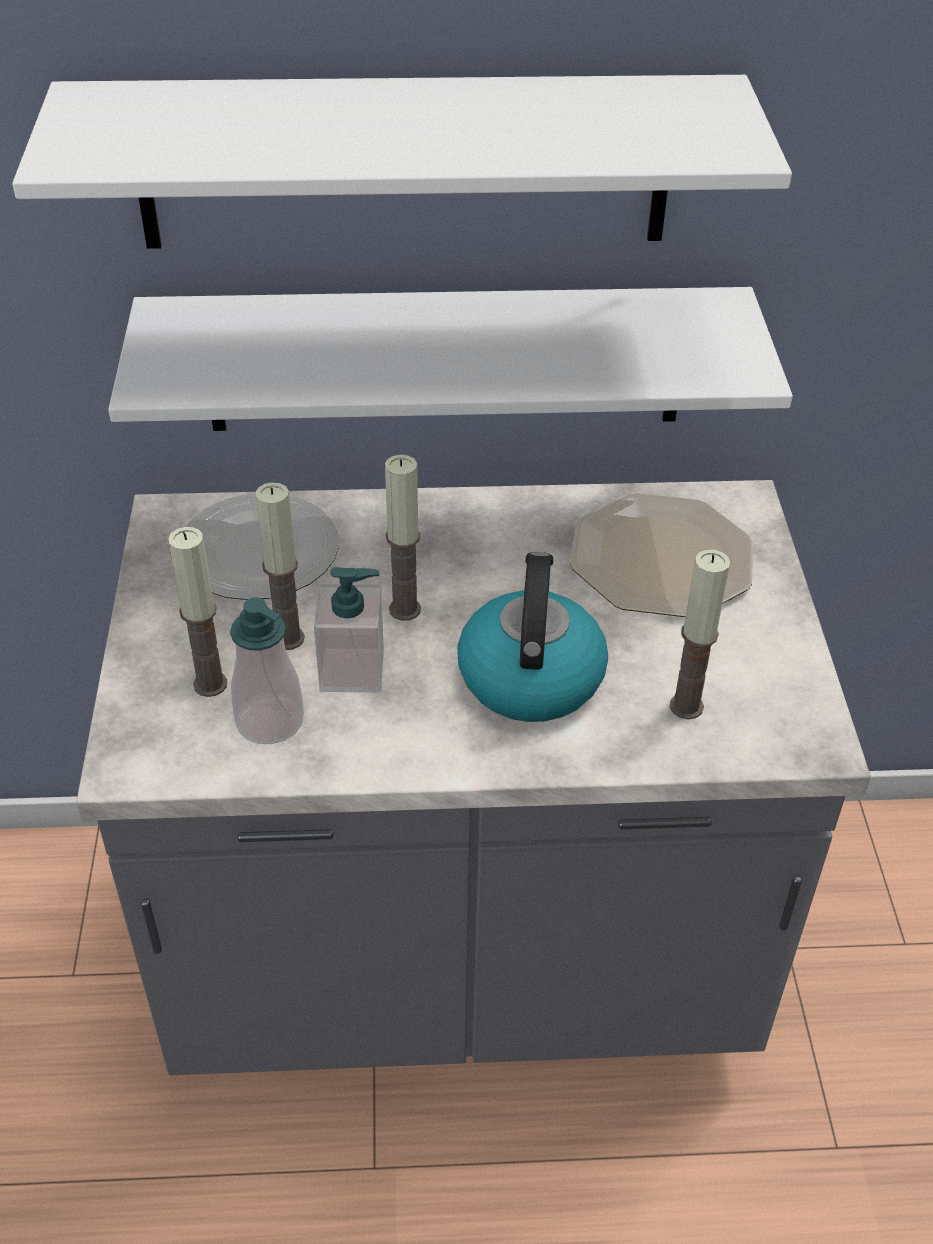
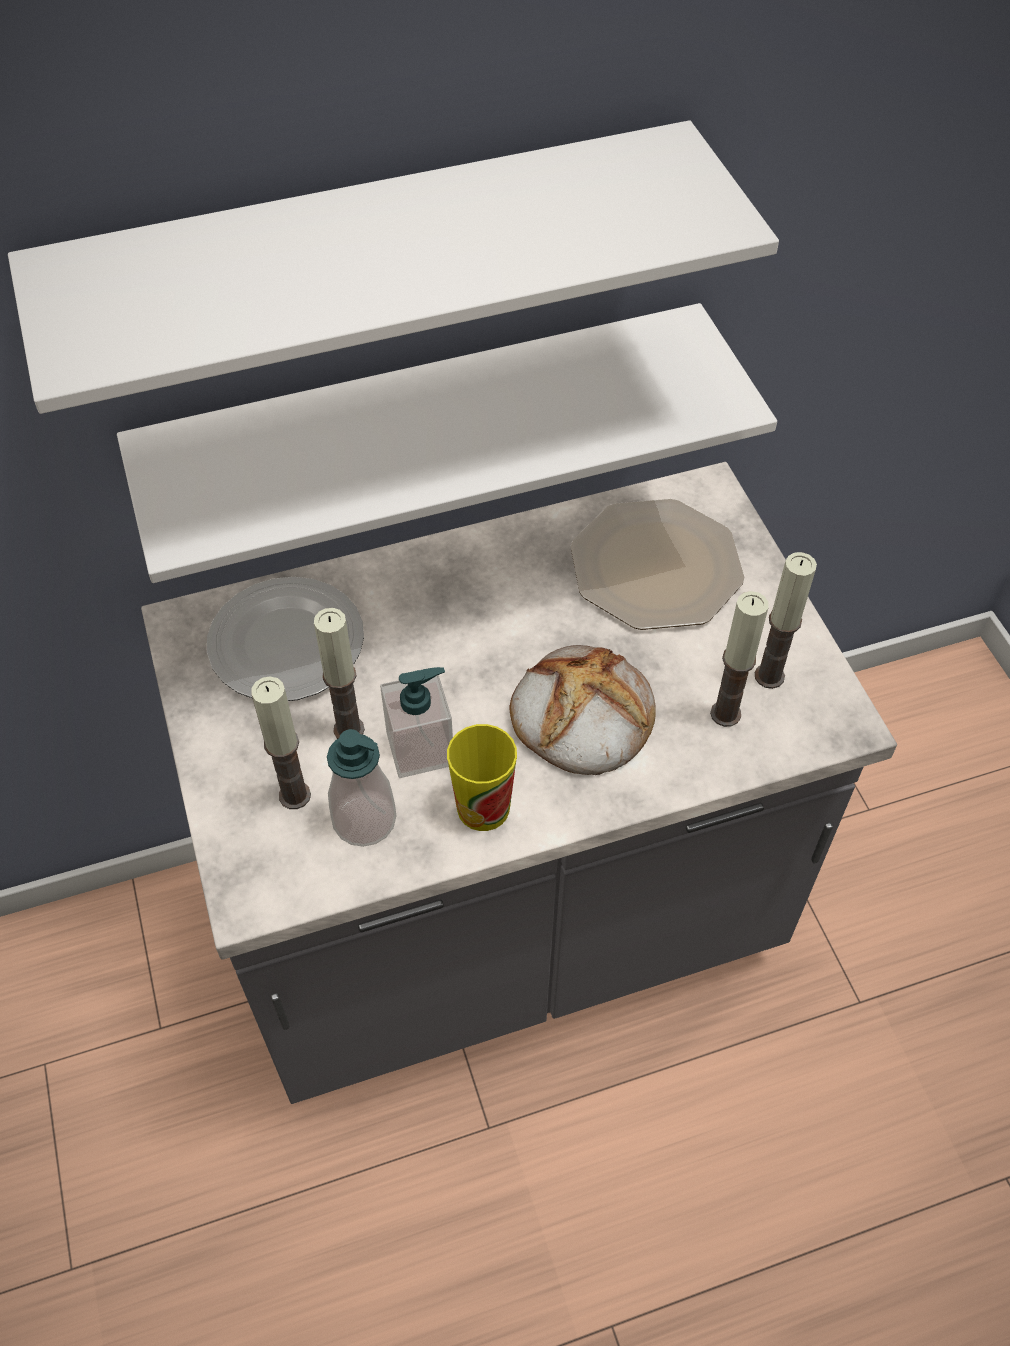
camera: 15 degrees left, 10 degrees up
candle [385,455,421,621] -> candle moved to [755,552,817,689]
kettle [457,552,608,722] -> bread [510,645,656,775]
none -> cup [447,724,517,831]

